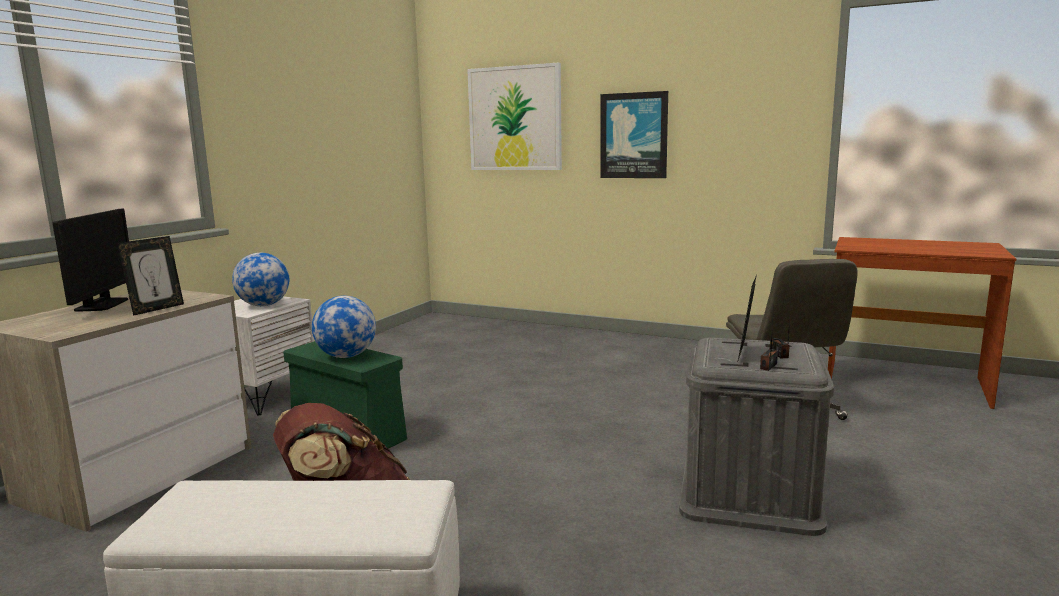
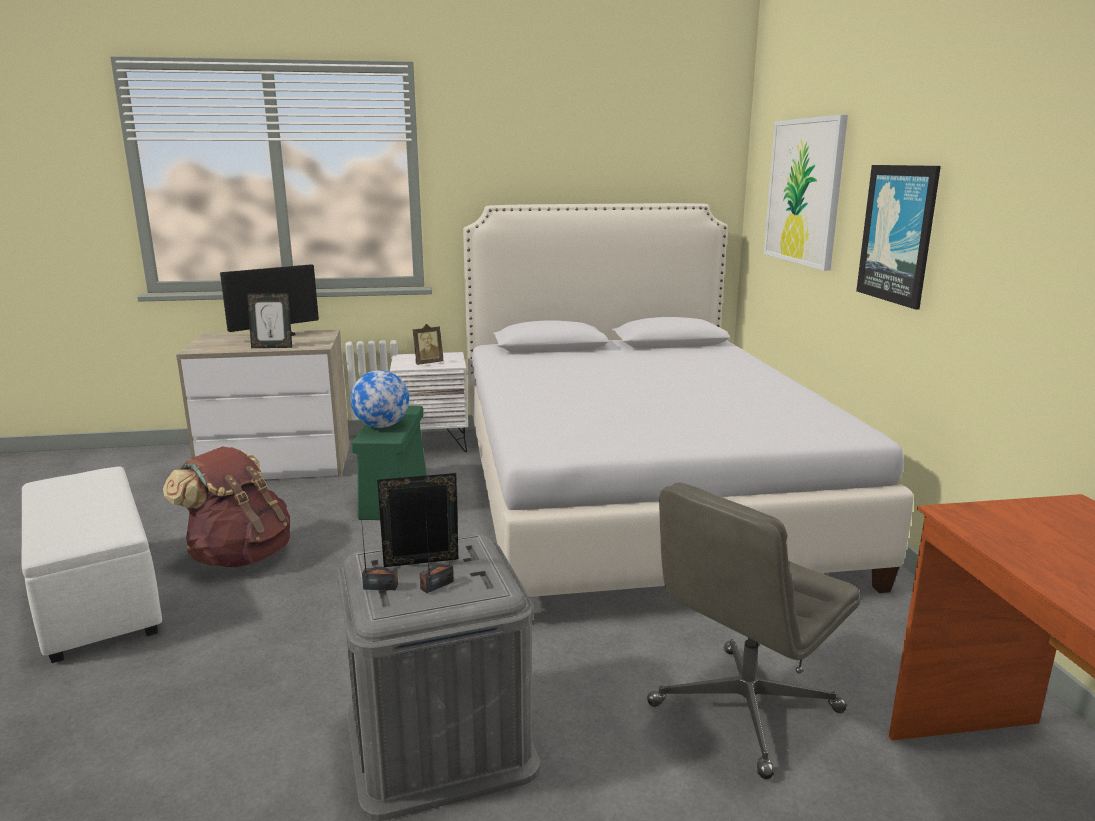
camera: 55 degrees right, 5 degrees up
globe [232,253,289,306] -> picture frame [413,324,444,365]
none -> white bed [463,203,913,598]

